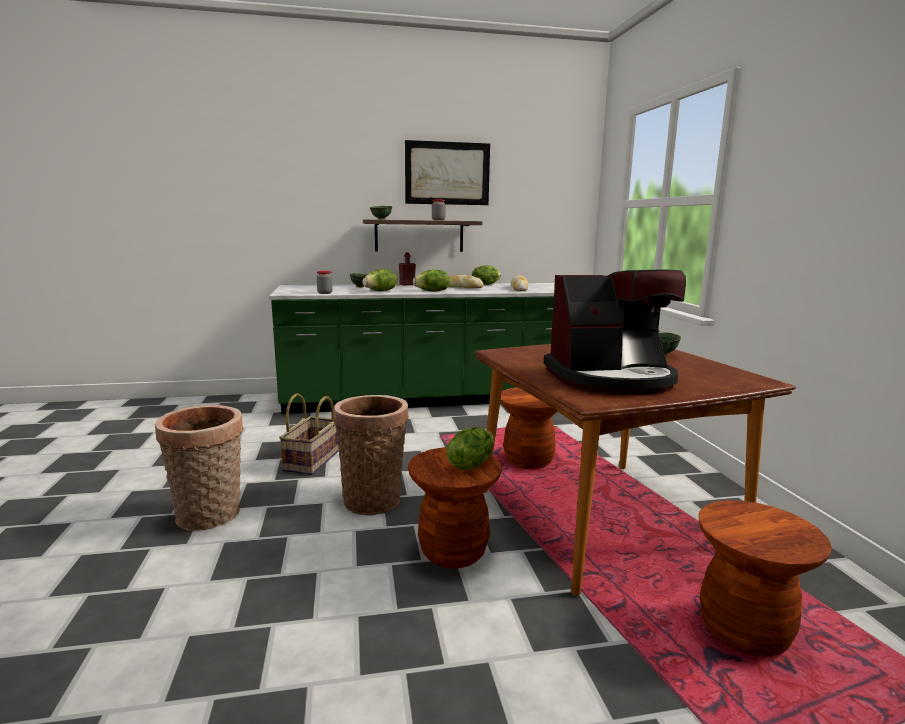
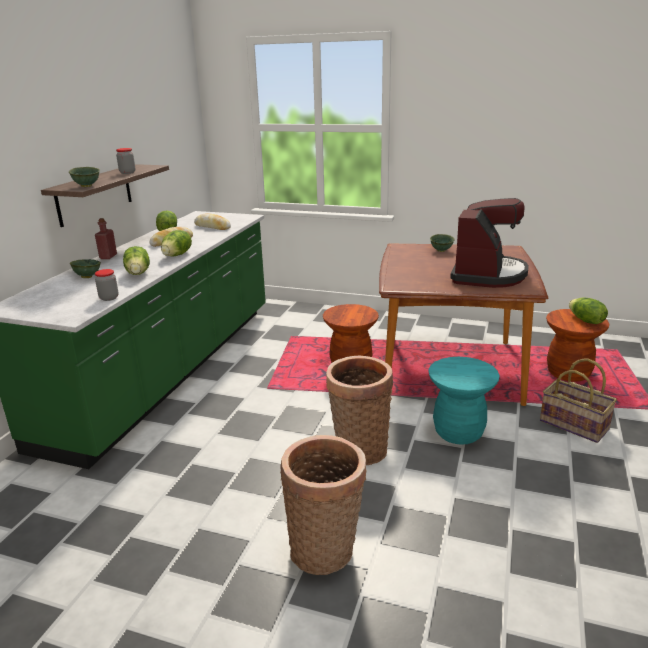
camera: 60 degrees left, 10 degrees up
basket [279,393,339,475] -> basket moved to [540,359,617,443]
picture [405,140,490,205] -> none
brown stool [408,447,502,569] -> turquoise stool [429,357,500,445]
lettuce [446,427,494,470] -> lettuce moved to [569,297,608,324]

